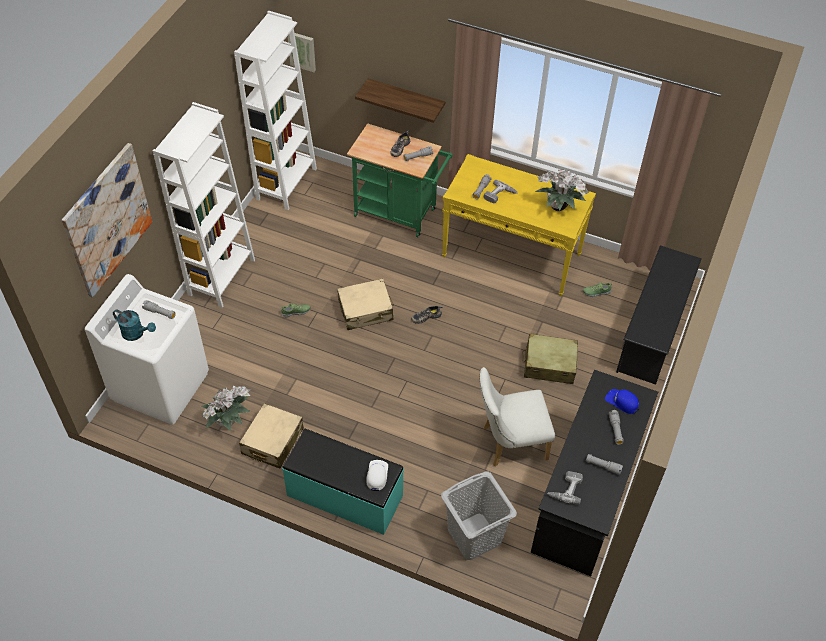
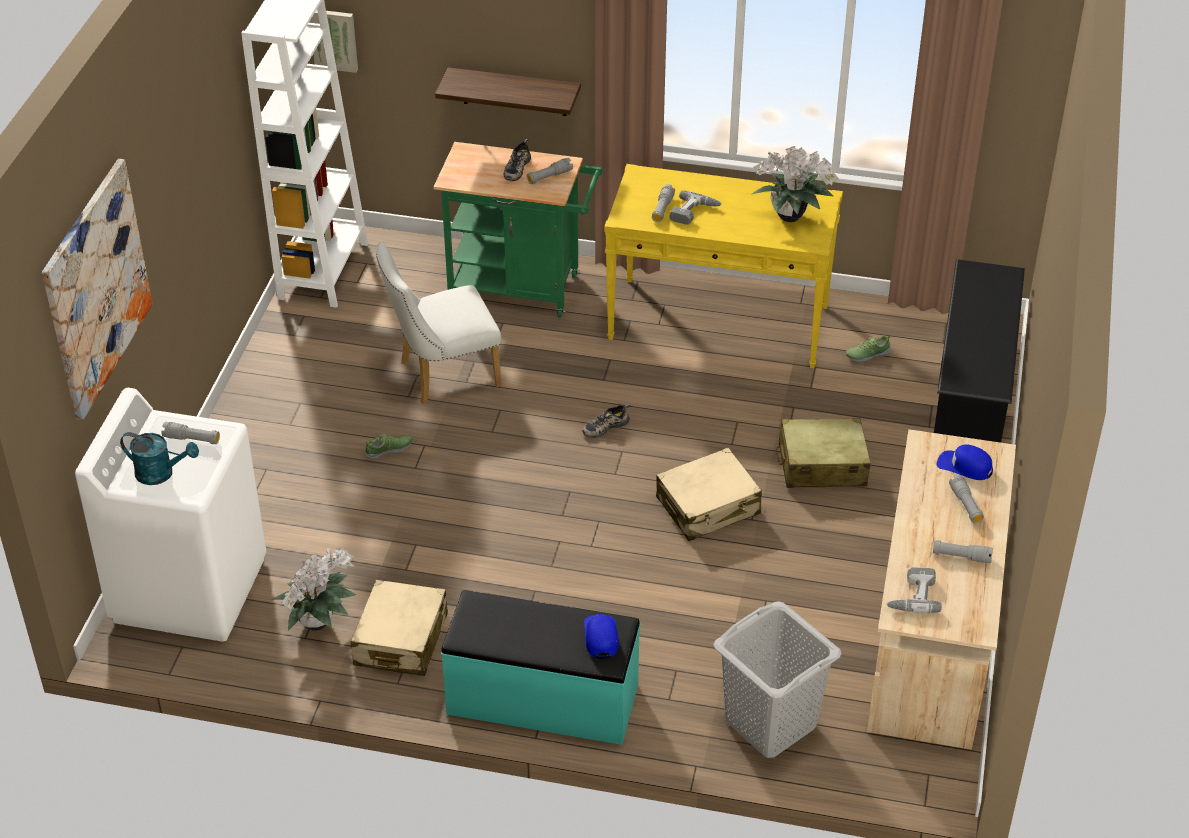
camera: 10 degrees left, 10 degrees down
white bookcase [153,102,255,308] -> none
beige suitcase [337,278,394,330] -> beige suitcase moved to [656,448,762,541]
white cap [366,460,388,491] -> blue cap [584,614,619,659]
white chair [480,367,555,466] -> white chair moved to [376,242,502,404]
black desk [531,370,658,576] -> beige desk [867,429,1016,750]

